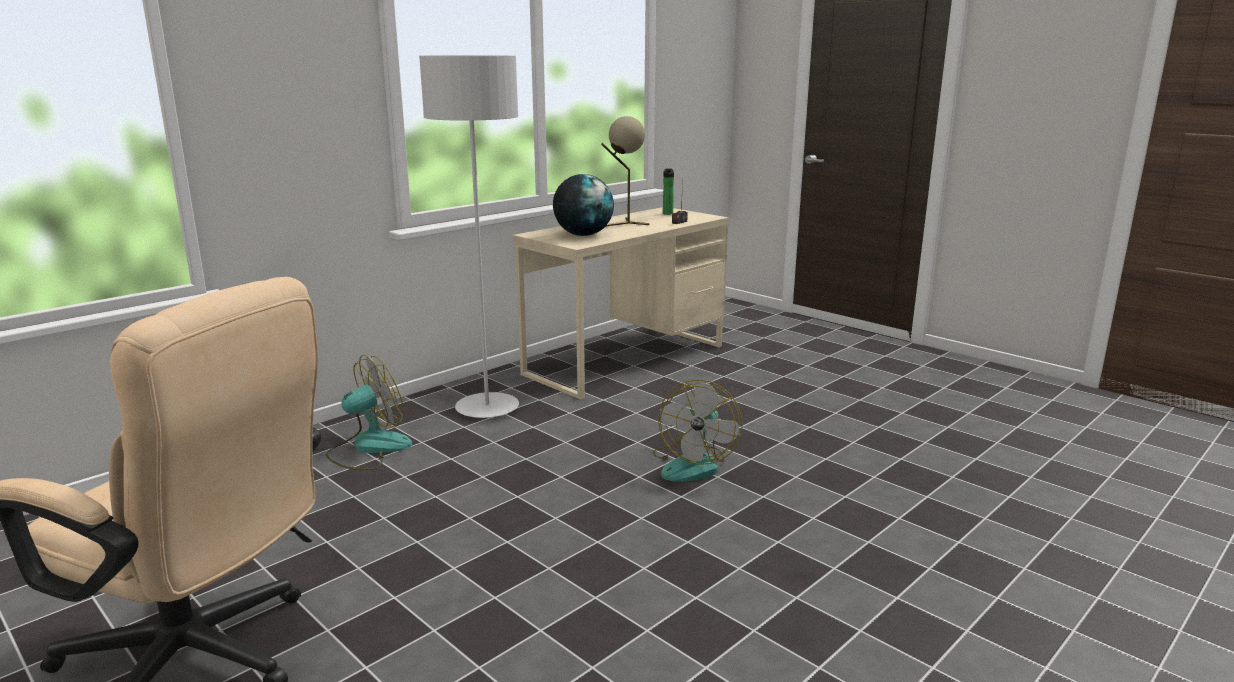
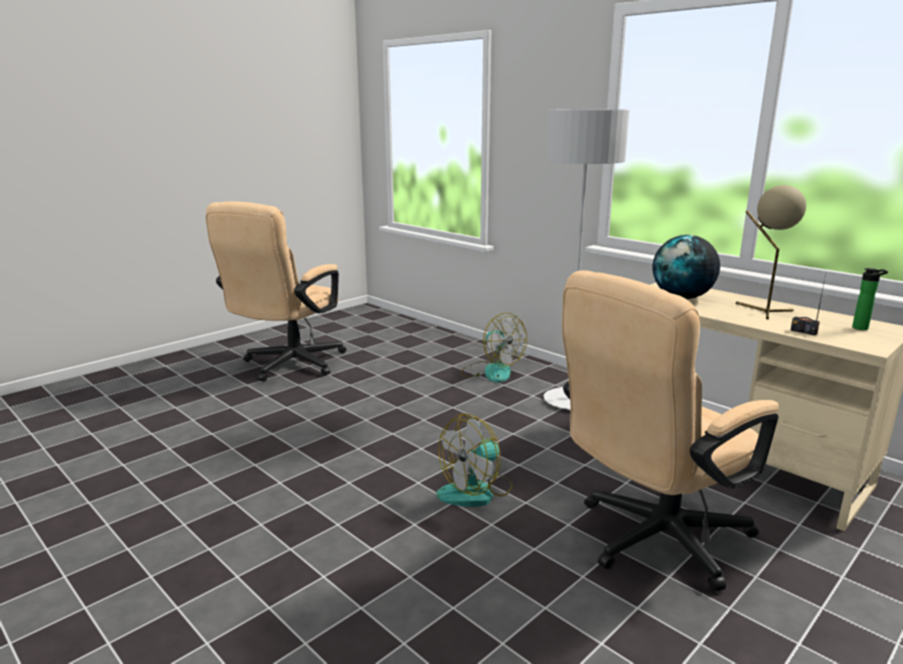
camera: 90 degrees right, 0 degrees up
fan [652,379,743,482] -> fan turned 60 degrees counterclockwise [436,413,513,507]
none -> beige office chair [562,270,779,591]

